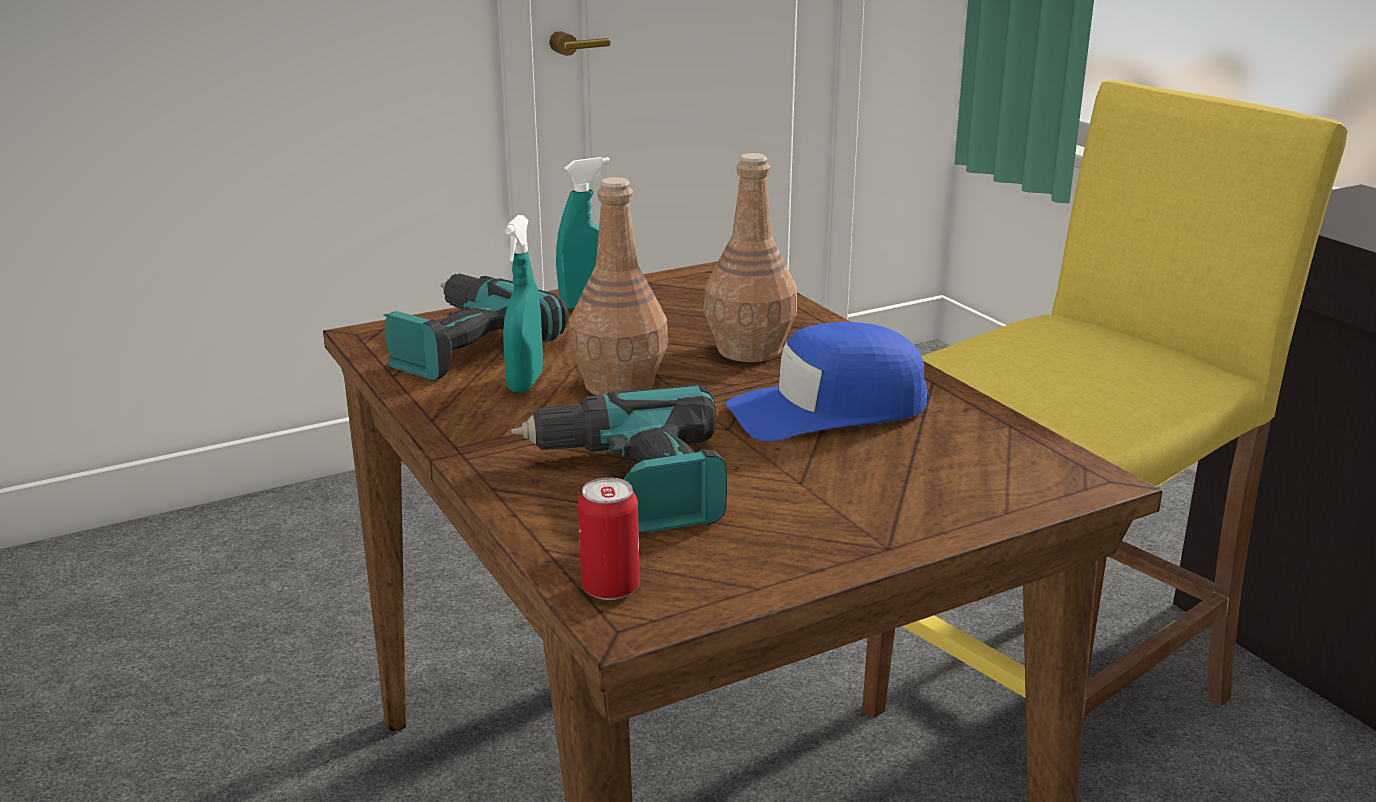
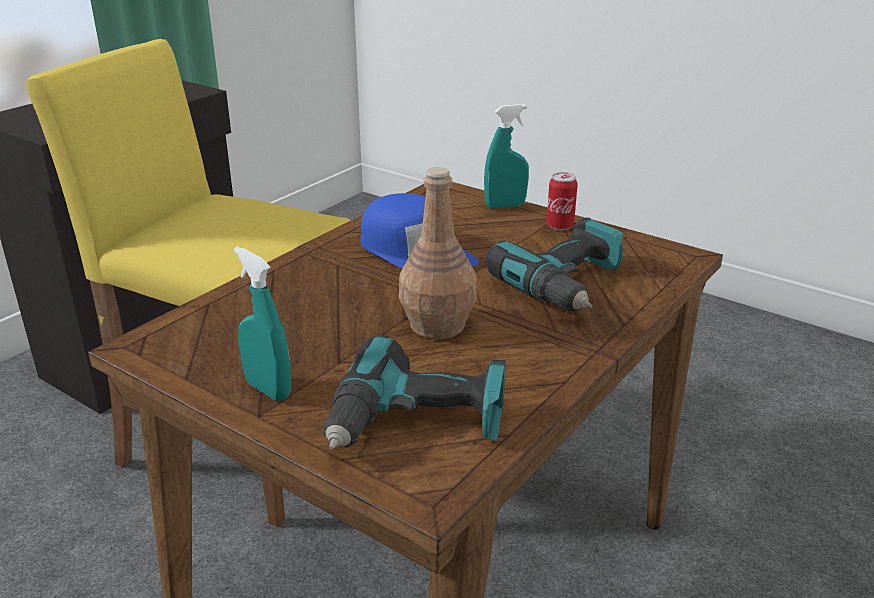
camera: 115 degrees left, 5 degrees up
turquoise spray bottle [503,215,543,392] -> turquoise spray bottle moved to [484,104,529,209]
can [578,477,640,600] -> can moved to [546,172,578,230]
brown bottle [704,153,797,362] -> none

